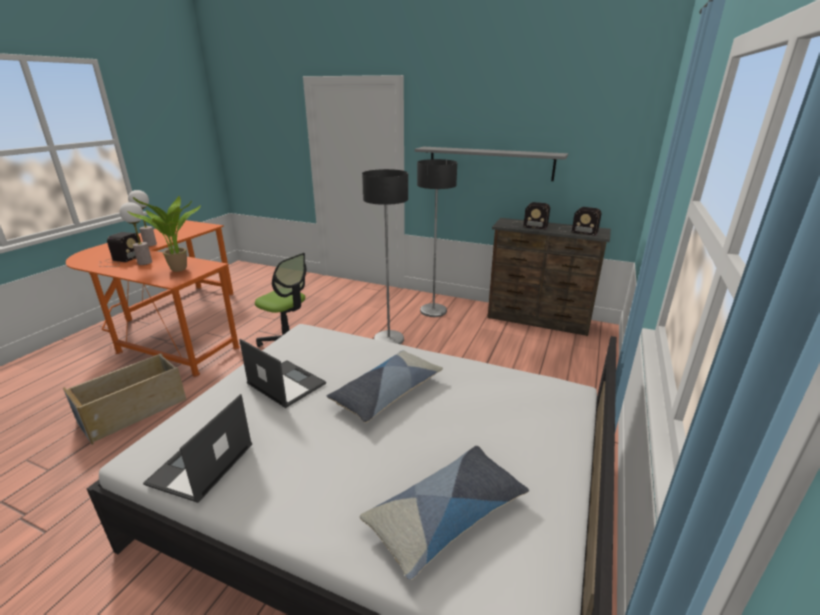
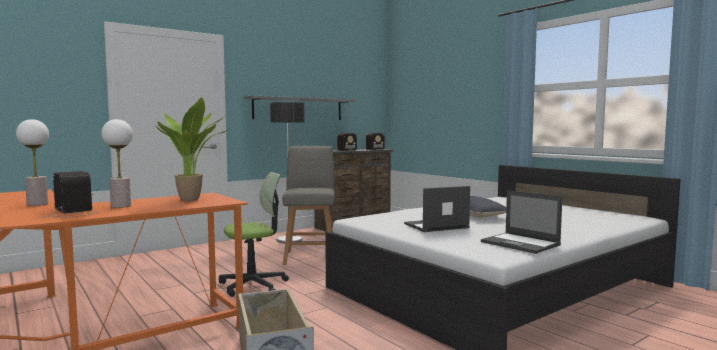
camera: 60 degrees left, 20 degrees down
pillow [360,446,529,580] -> none
floor lamp [362,169,408,344] -> grey chair [282,146,335,265]

